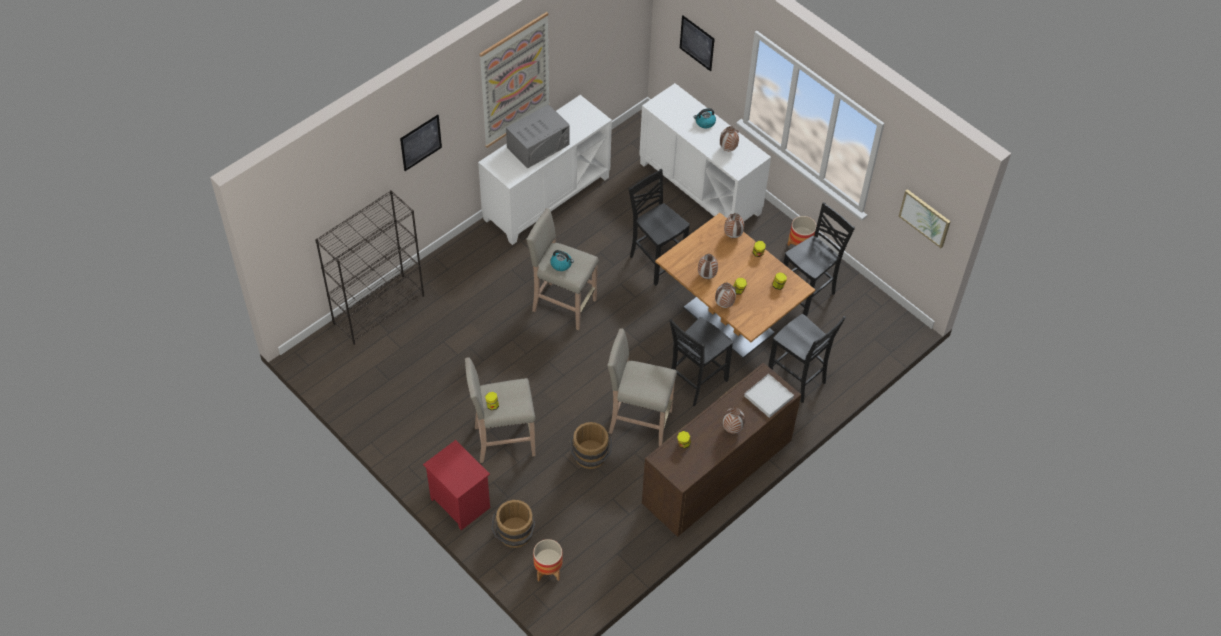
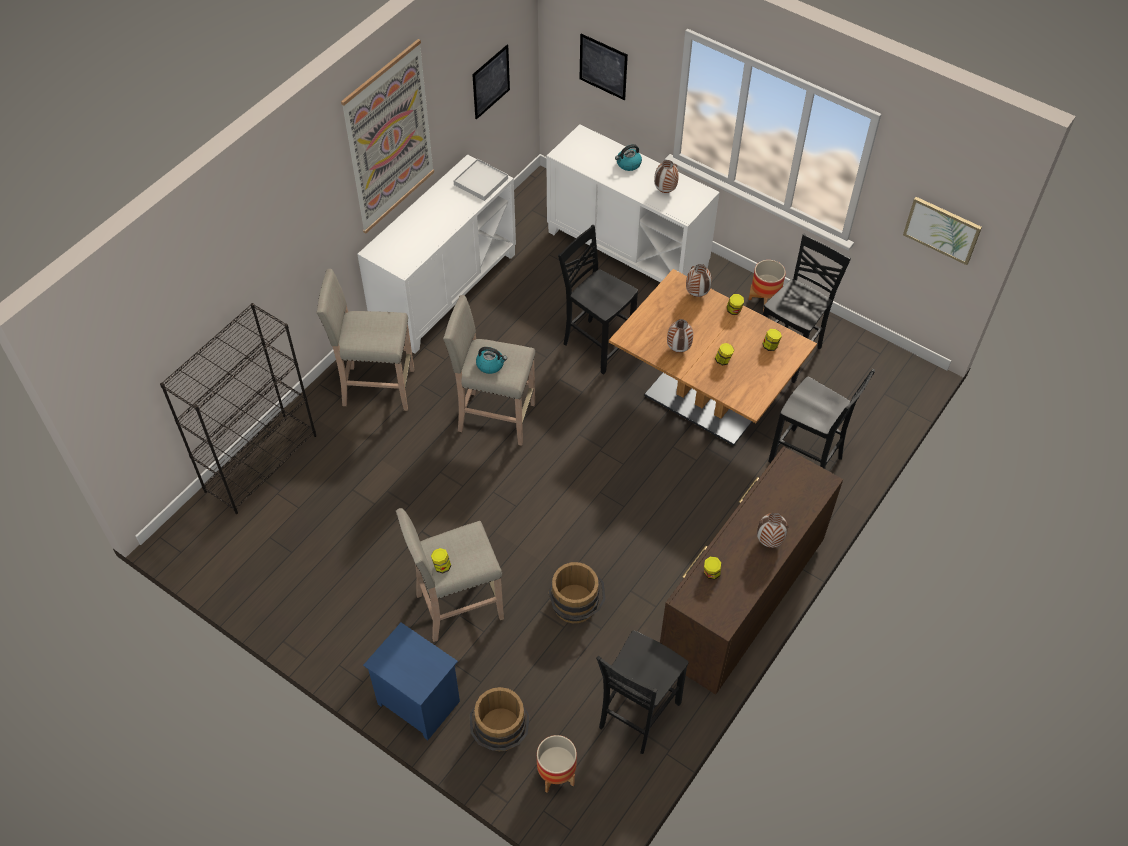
camera: 10 degrees left, 0 degrees up
picture [400,115,442,171] -> picture moved to [472,45,510,120]
red nightstand [423,440,490,530] -> blue nightstand [363,622,460,740]
grey microwave [506,104,569,168] -> none
beige stool [607,328,677,446] -> beige stool moved to [316,269,414,411]
black chair [669,317,733,406] -> black chair moved to [596,630,689,754]
vase [715,283,736,308] -> none
white tray [744,374,794,418] -> white tray moved to [453,159,508,201]

